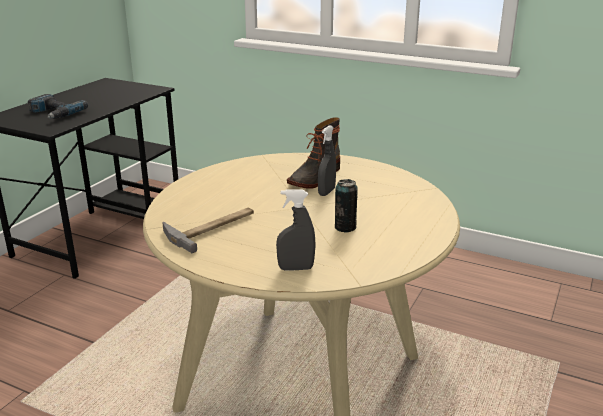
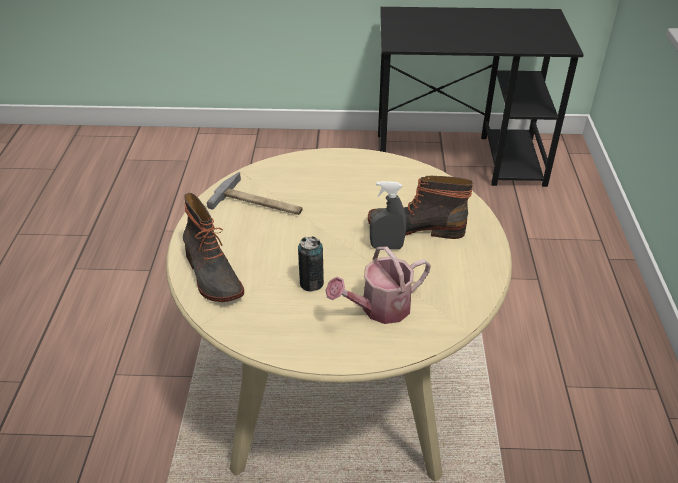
camera: 65 degrees right, 15 degrees up
power drill [28,94,88,119] -> none
grey spray bottle [276,189,316,271] -> boot [183,193,244,302]
none -> watering can [325,247,431,324]

